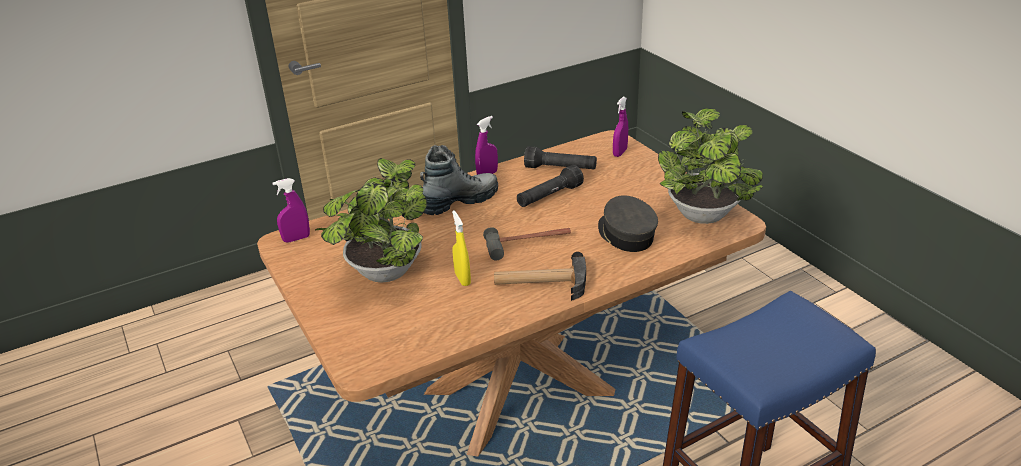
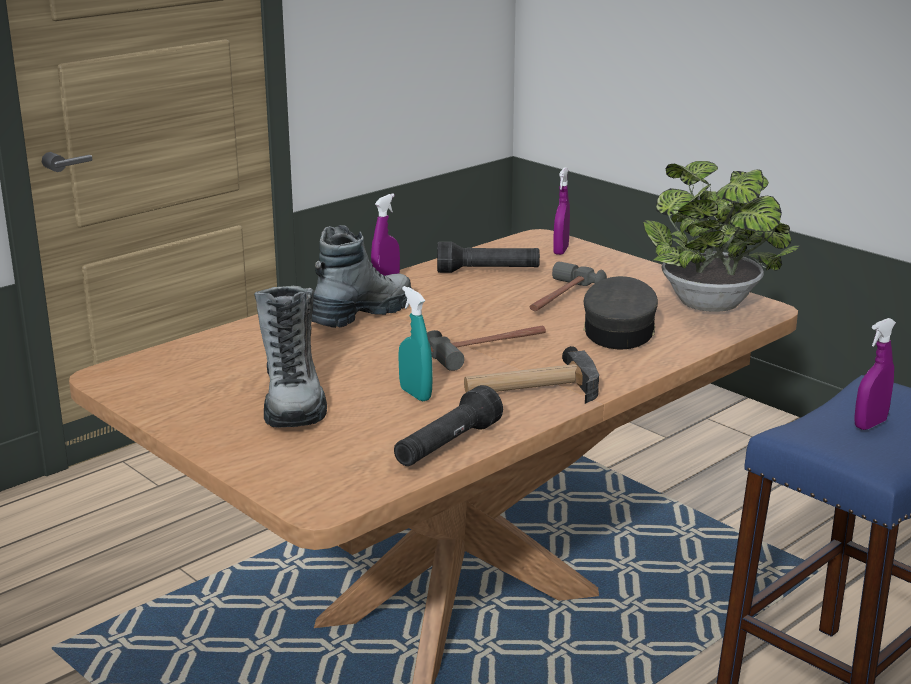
camera: 15 degrees left, 10 degrees down
purple spray bottle [272,178,310,242] -> purple spray bottle moved to [854,318,896,430]
potted plant [315,158,427,283] -> boot [254,286,327,428]
yellow spray bottle [452,211,471,286] -> turquoise spray bottle [398,286,433,401]
black flashlight [517,165,584,207] -> black flashlight moved to [394,385,503,466]
grey cap [598,195,658,252] -> grey cap turned 45 degrees clockwise [583,276,658,349]
none -> hammer [530,262,607,311]

